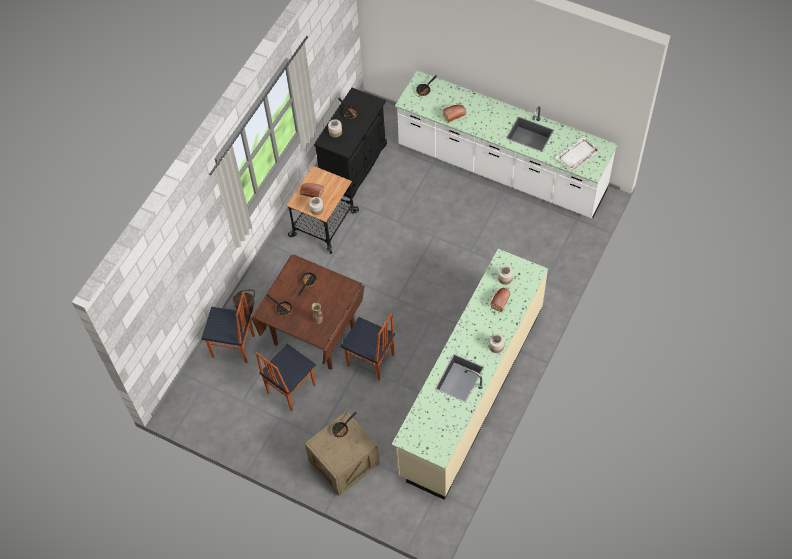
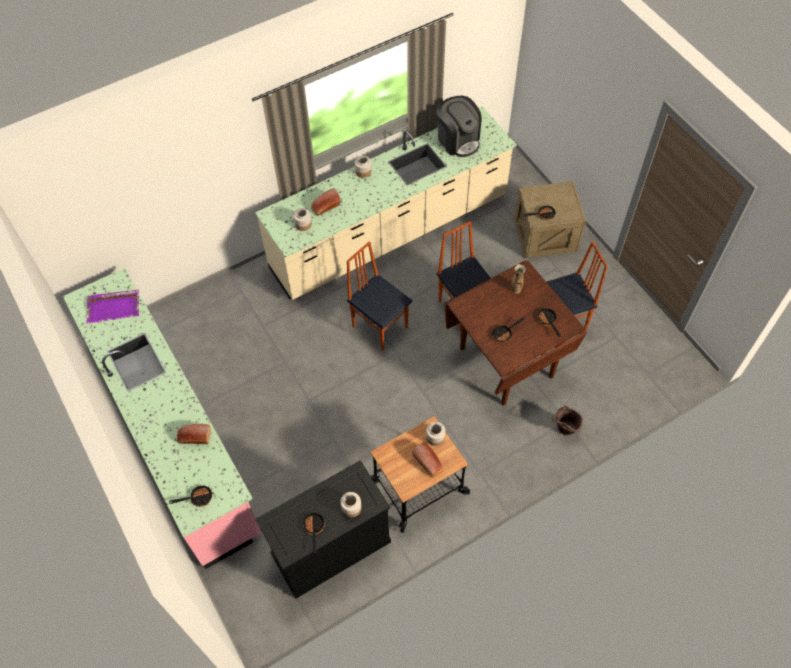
camera: 150 degrees left, 0 degrees up
chair [202,292,255,363] -> chair moved to [347,241,412,350]
white counter [395,71,618,218] -> pink counter [63,268,261,569]
white tray [555,136,600,172] -> purple tray [86,289,139,324]
none -> coffee machine [436,96,482,157]

